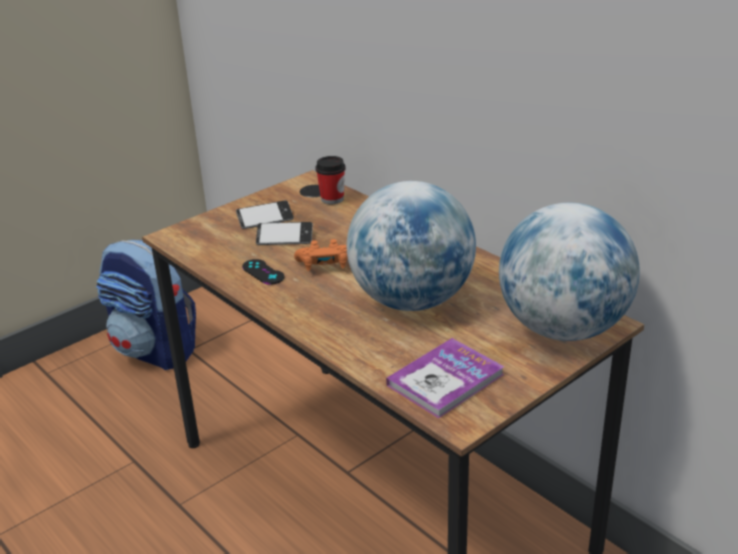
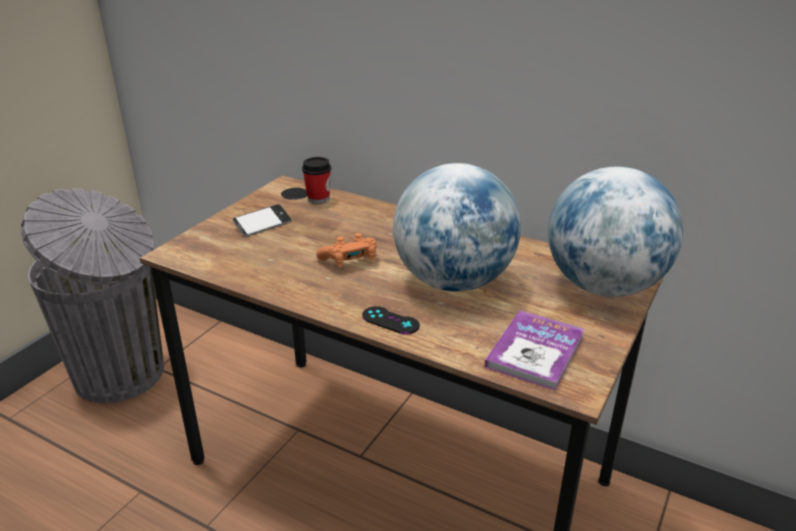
camera: 20 degrees left, 0 degrees up
backpack [96,240,196,370] -> grey trash can [21,188,164,403]
black game controller [242,259,285,285] -> black game controller moved to [362,306,420,334]
phone [256,222,313,245] -> none

